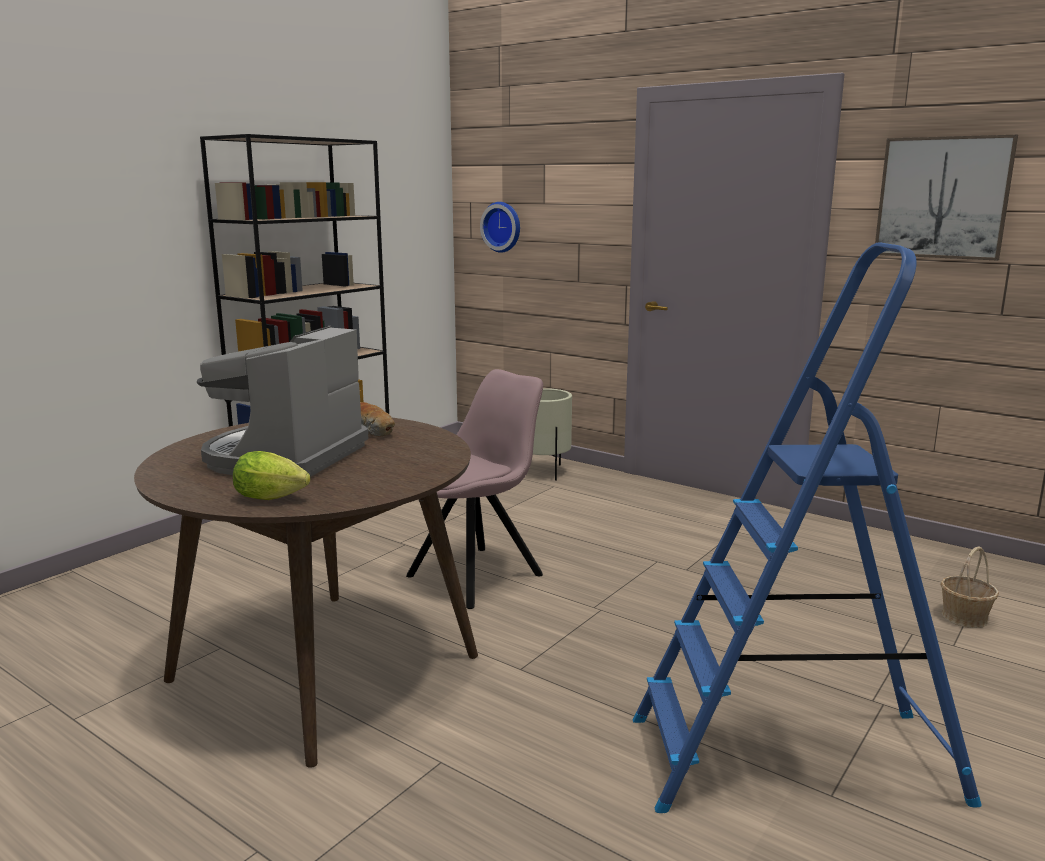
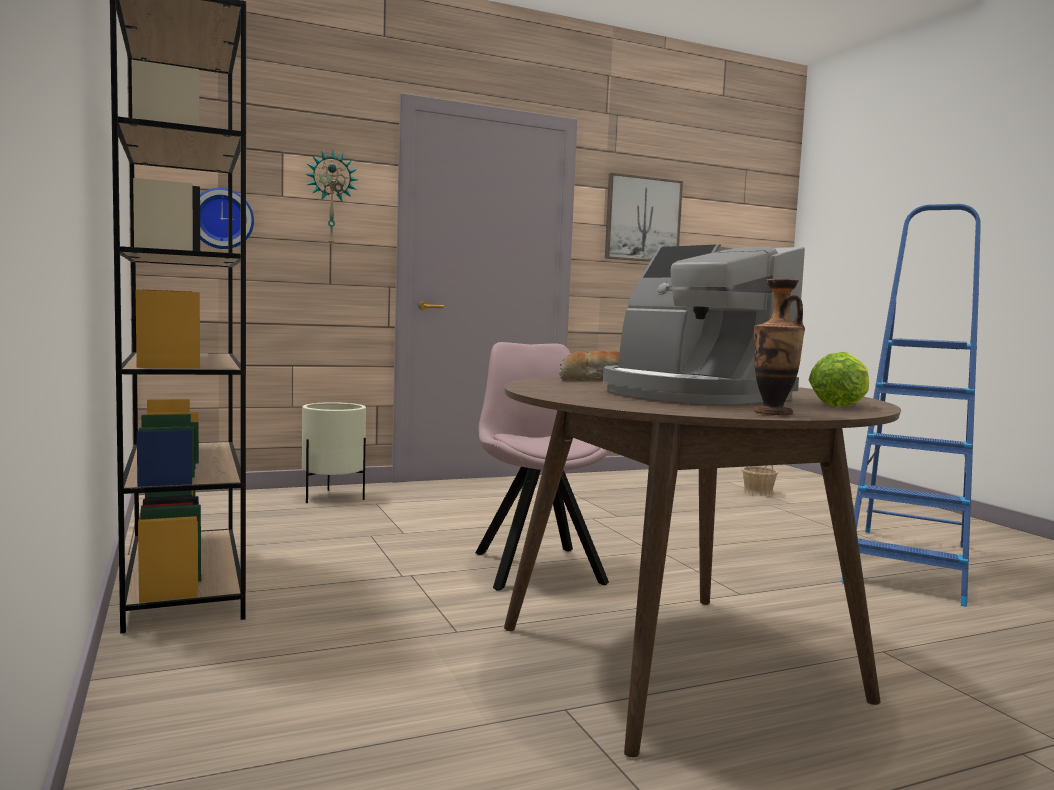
camera: 60 degrees left, 10 degrees down
none -> wall clock [305,150,358,247]
none -> vase [754,279,805,415]

